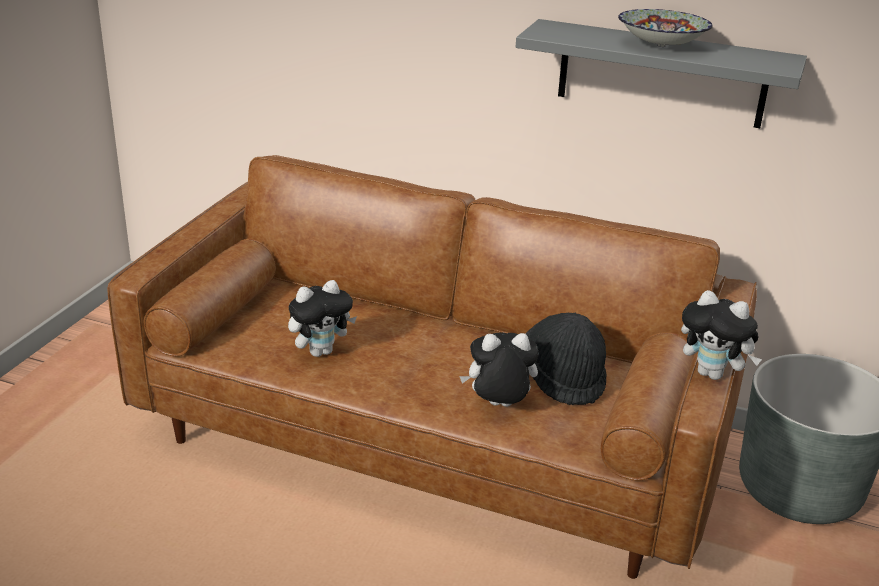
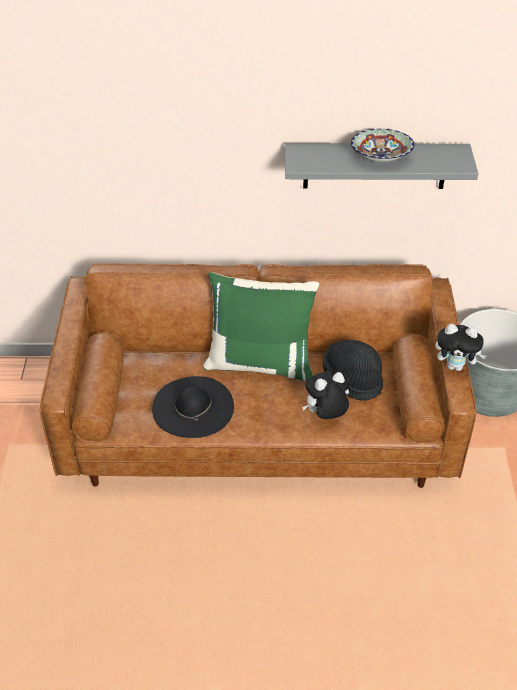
camera: 20 degrees left, 15 degrees up
plush toy [288,280,357,357] -> black hat [152,376,234,438]
none -> green pillow [203,272,319,382]

